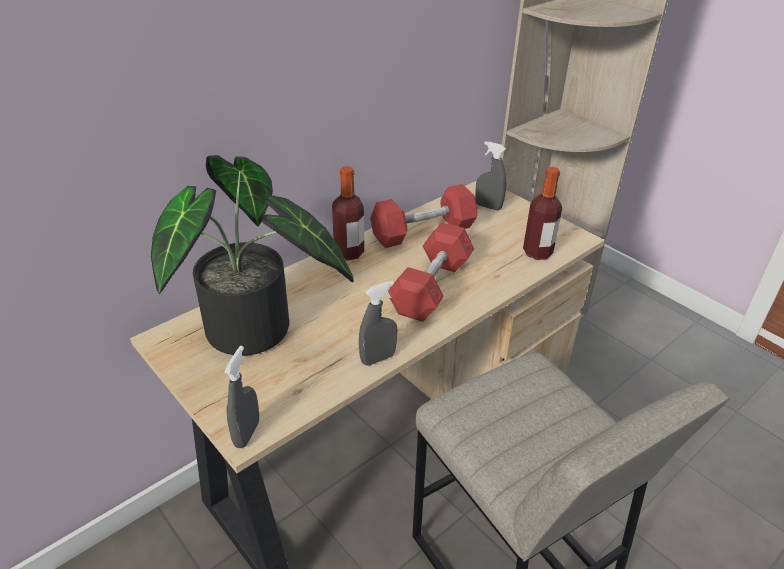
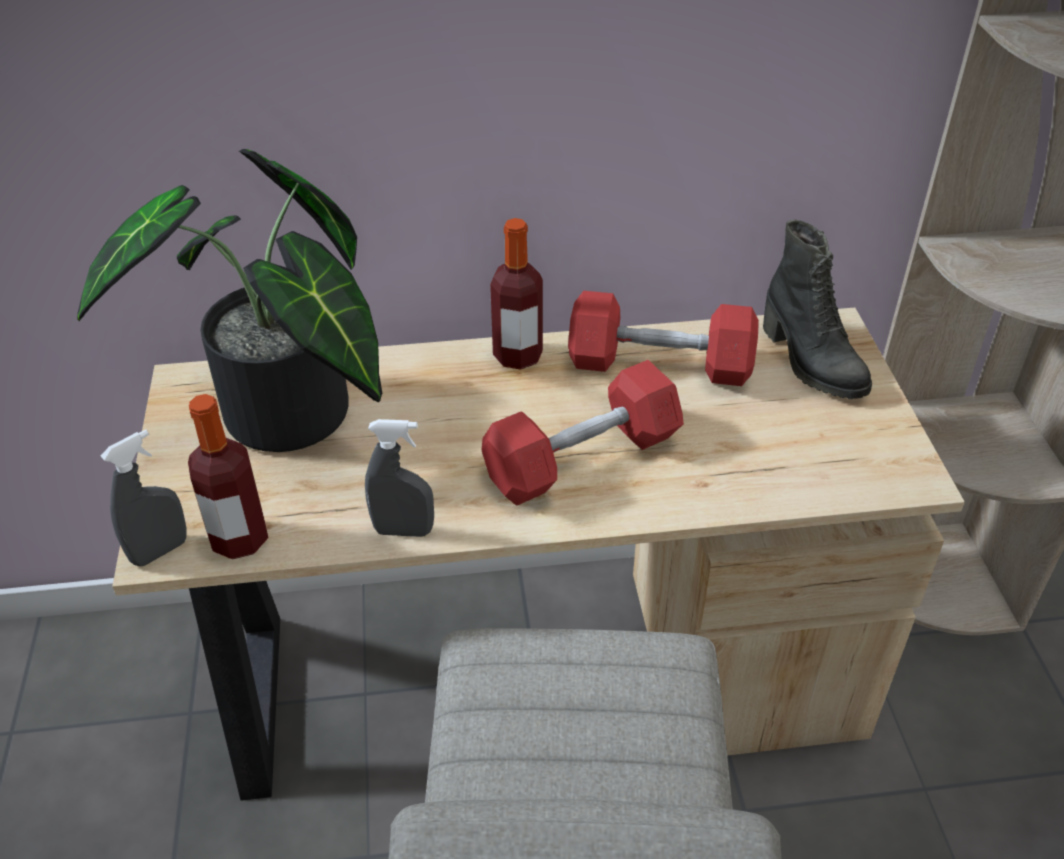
camera: 35 degrees right, 5 degrees up
grey spray bottle [475,141,506,211] -> black boot [763,220,872,399]
bottle [523,167,562,260] -> bottle moved to [188,394,268,559]

